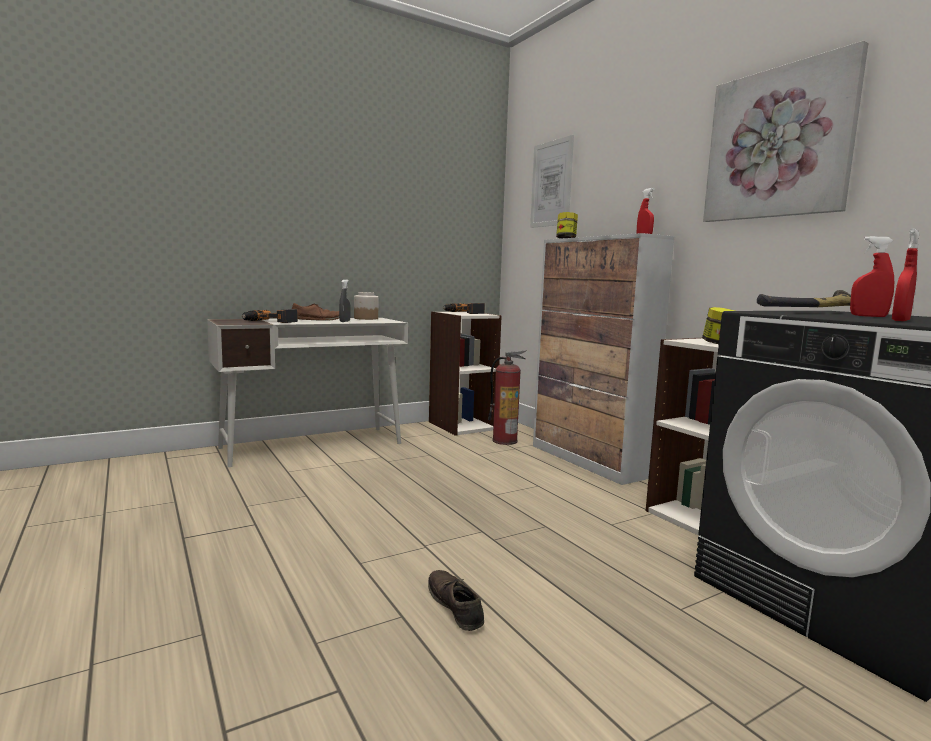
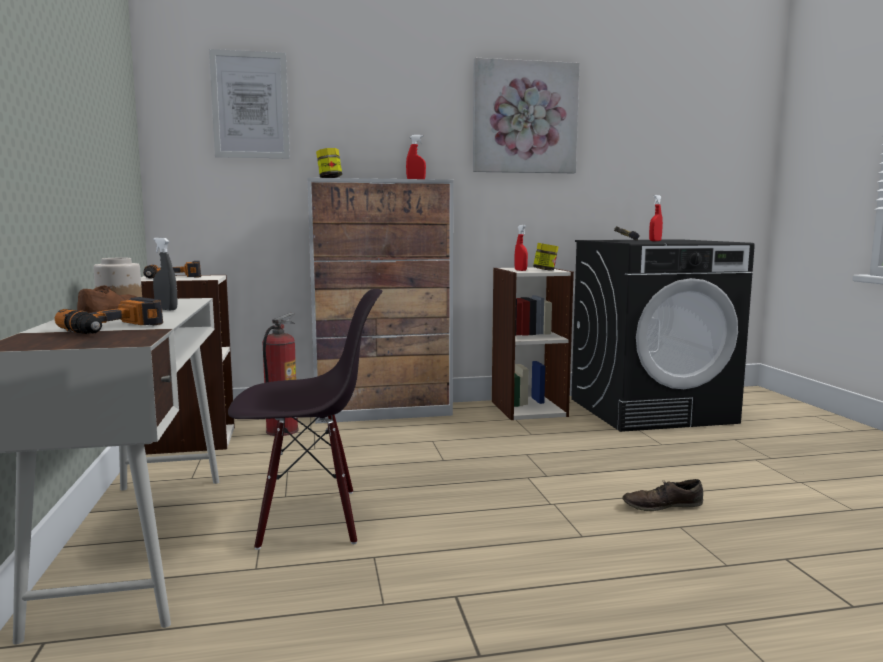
camera: 70 degrees left, 0 degrees up
red spray bottle [892,229,920,321] -> red spray bottle moved to [514,225,528,271]
none -> black chair [228,289,383,550]

